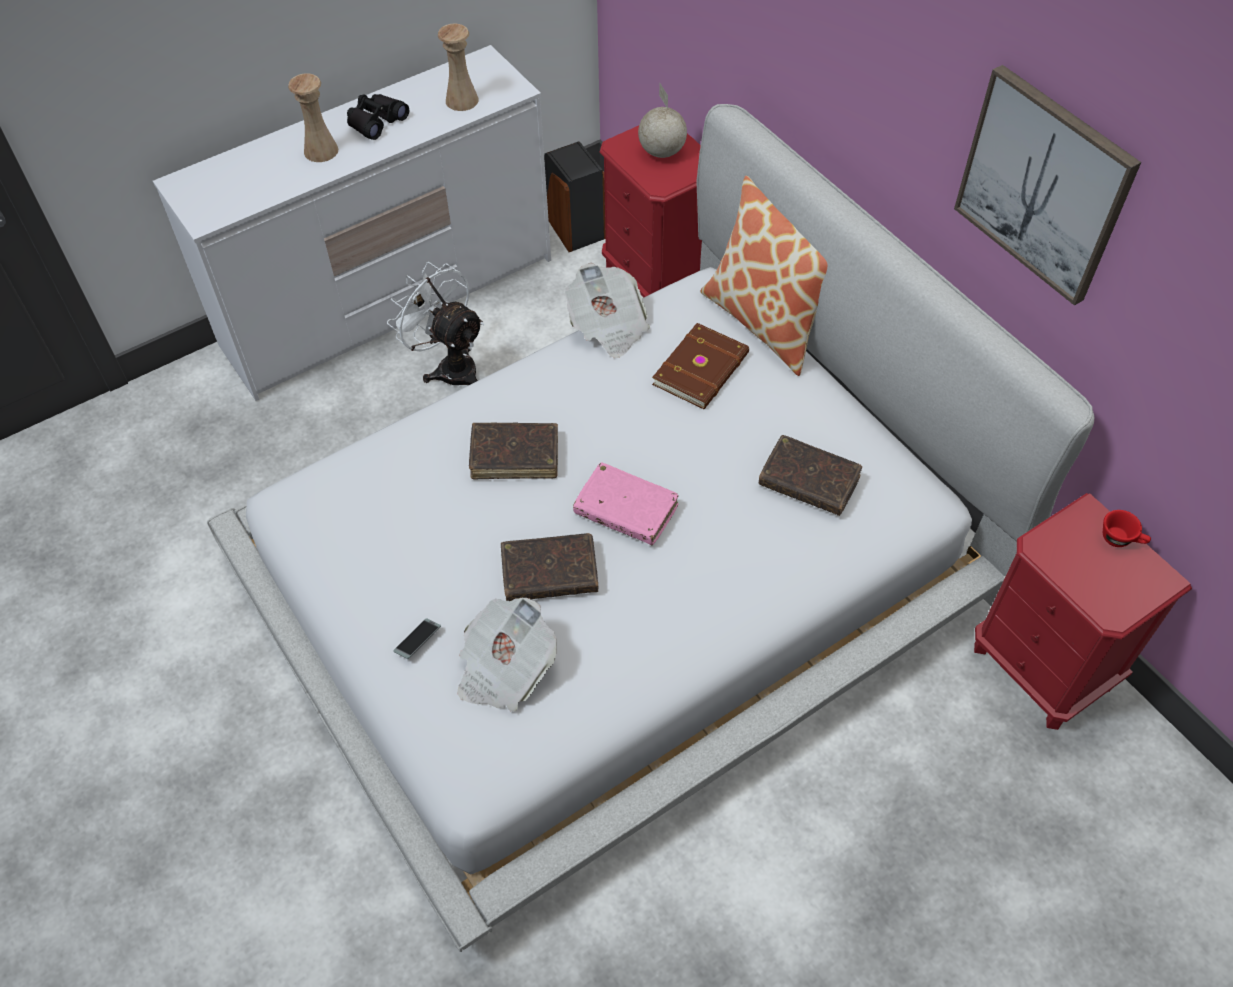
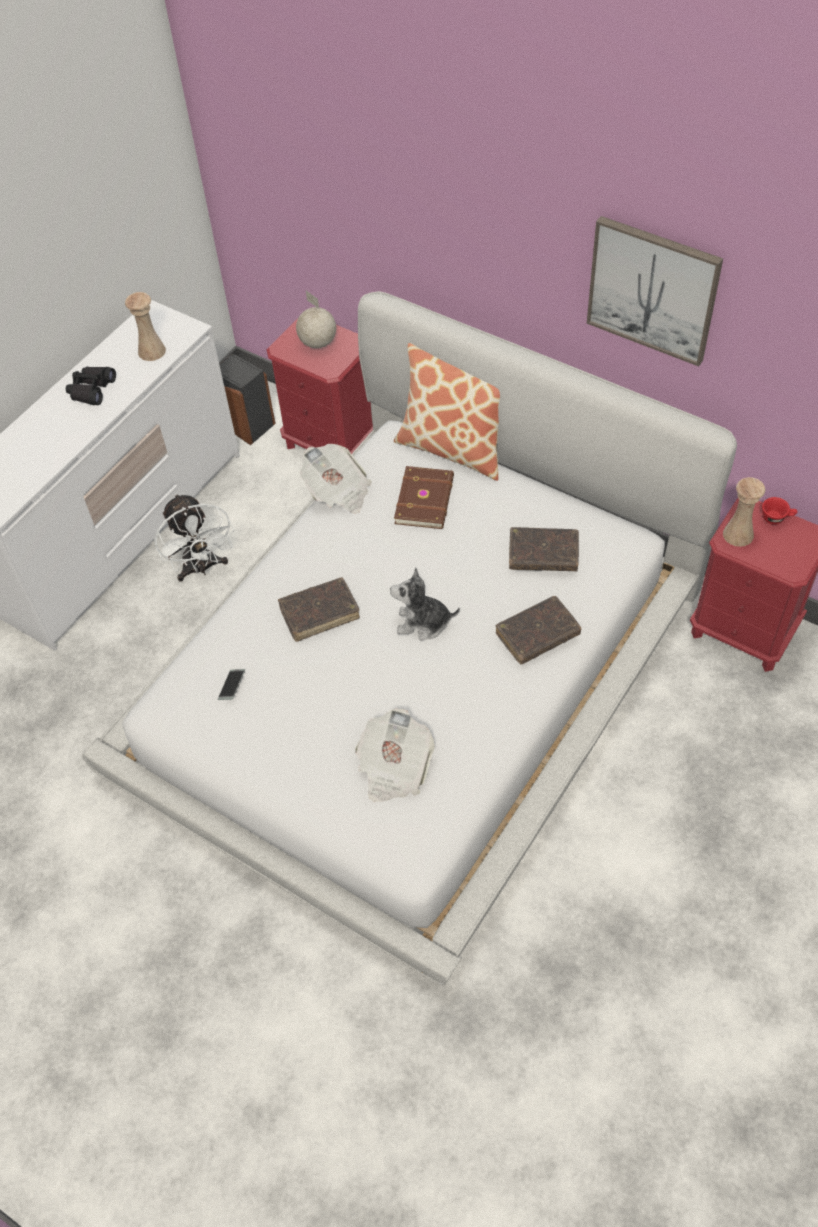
camera: 20 degrees left, 0 degrees up
beige vase [288,73,338,162] -> beige vase moved to [723,477,765,547]
white fan [387,262,484,385] -> white fan turned 135 degrees counterclockwise [154,493,234,582]
phone [393,618,441,659] -> phone moved to [218,669,245,700]
brown book [501,533,598,601] -> brown book moved to [495,596,582,665]
pink book [573,462,679,545] -> plush toy [390,568,460,641]

